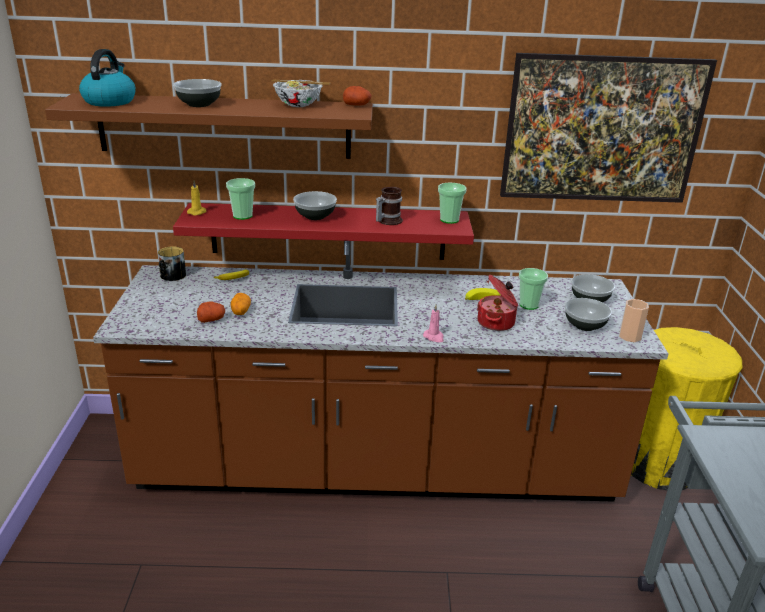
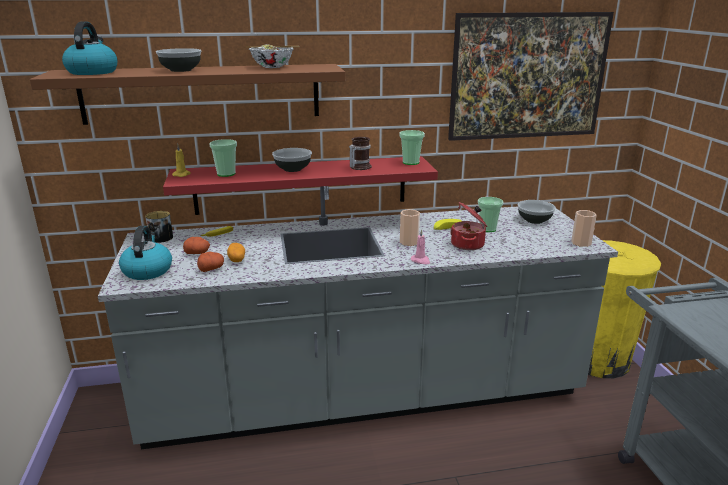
camera: 10 degrees left, 5 degrees down
brown counter [93,241,669,501] -> grey counter [98,186,618,449]
potato [343,86,372,106] -> potato moved to [183,237,210,254]
bowl [565,298,612,331] -> none
none -> kettle [119,226,172,280]
none -> cup [400,209,420,246]

